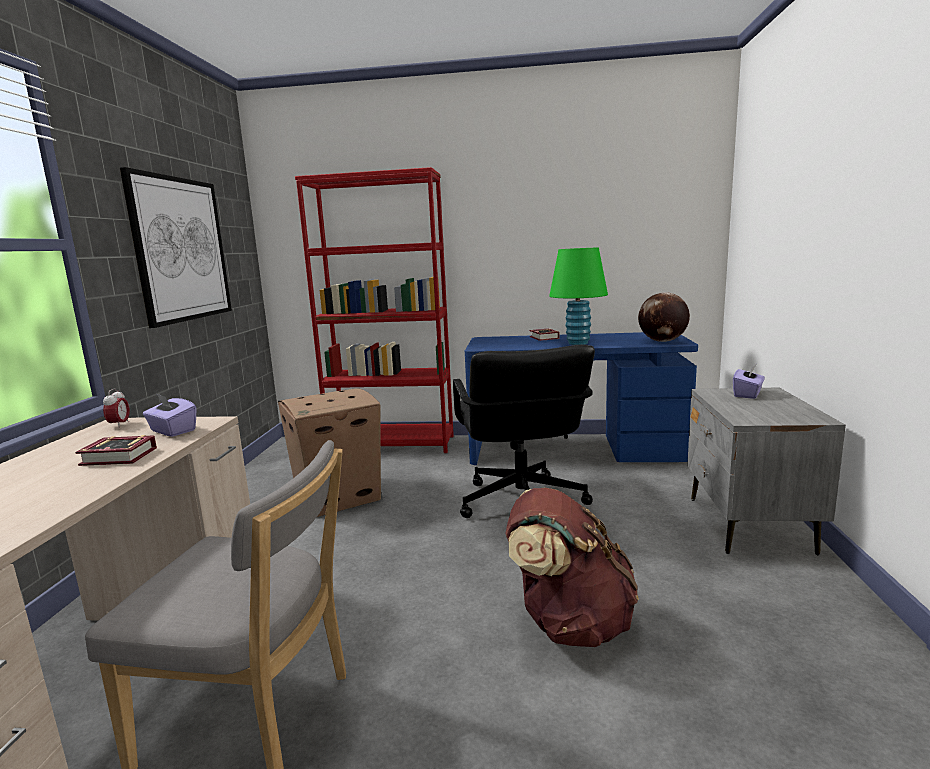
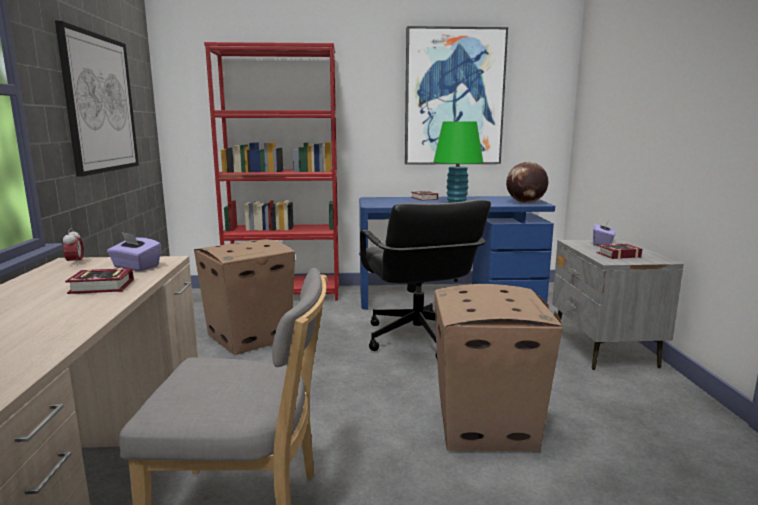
camera: 10 degrees left, 0 degrees up
brown backpack [505,487,639,647] -> cardboard box [435,284,563,451]
none -> picture [405,26,508,165]
none -> book [597,243,642,259]

